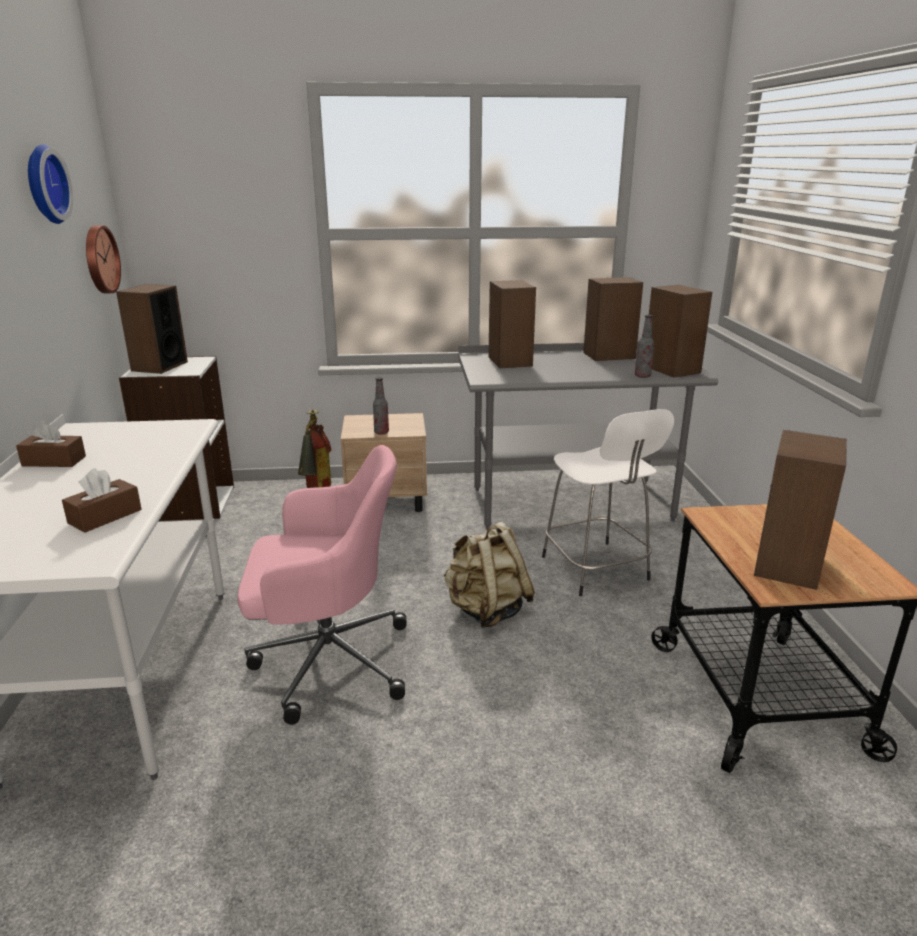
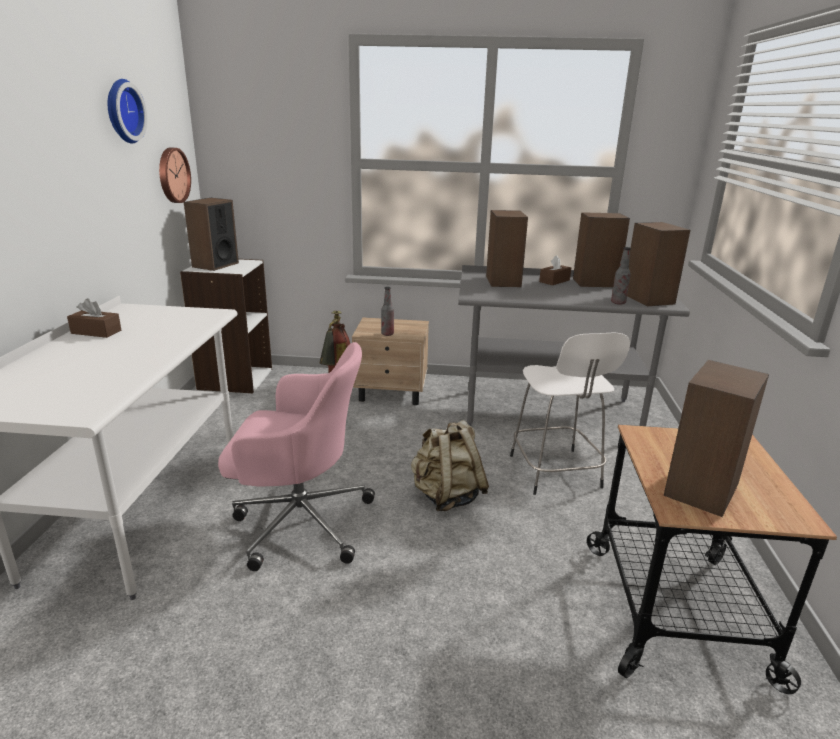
camera: 10 degrees right, 0 degrees up
brown tissue box [62,468,141,533] -> brown tissue box moved to [539,255,571,285]

